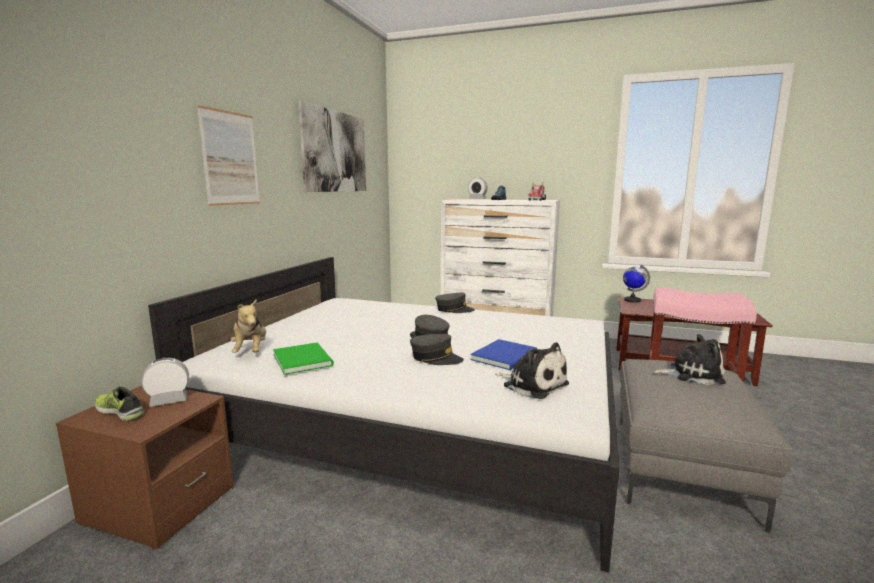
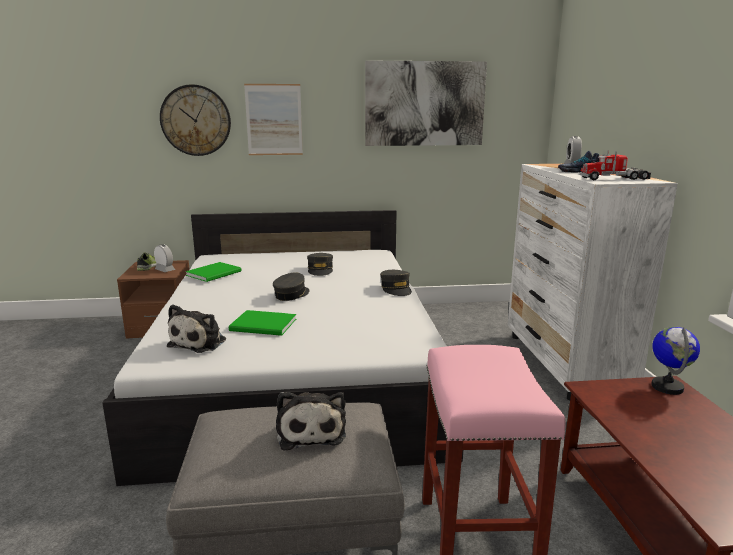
camera: 65 degrees right, 5 degrees up
plush toy [231,299,266,353] -> none
grey cap [410,334,464,365] -> grey cap moved to [307,253,333,276]
blue book [470,339,537,370] -> green book [229,310,296,336]
none -> wall clock [160,84,231,156]

